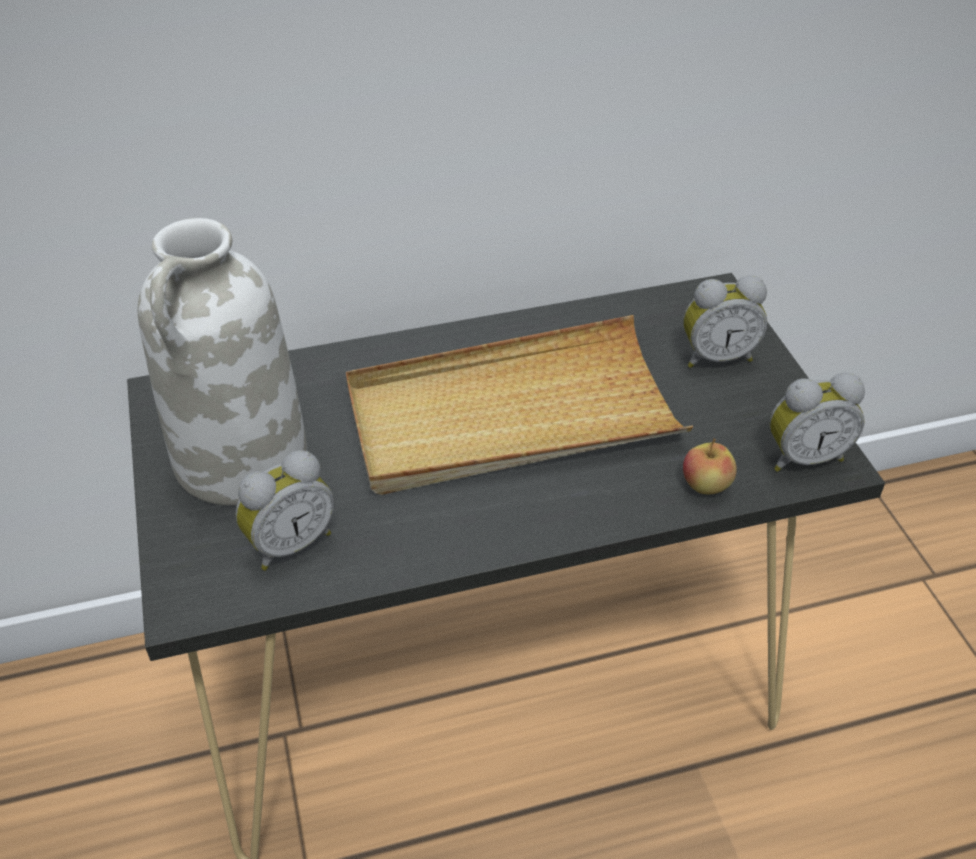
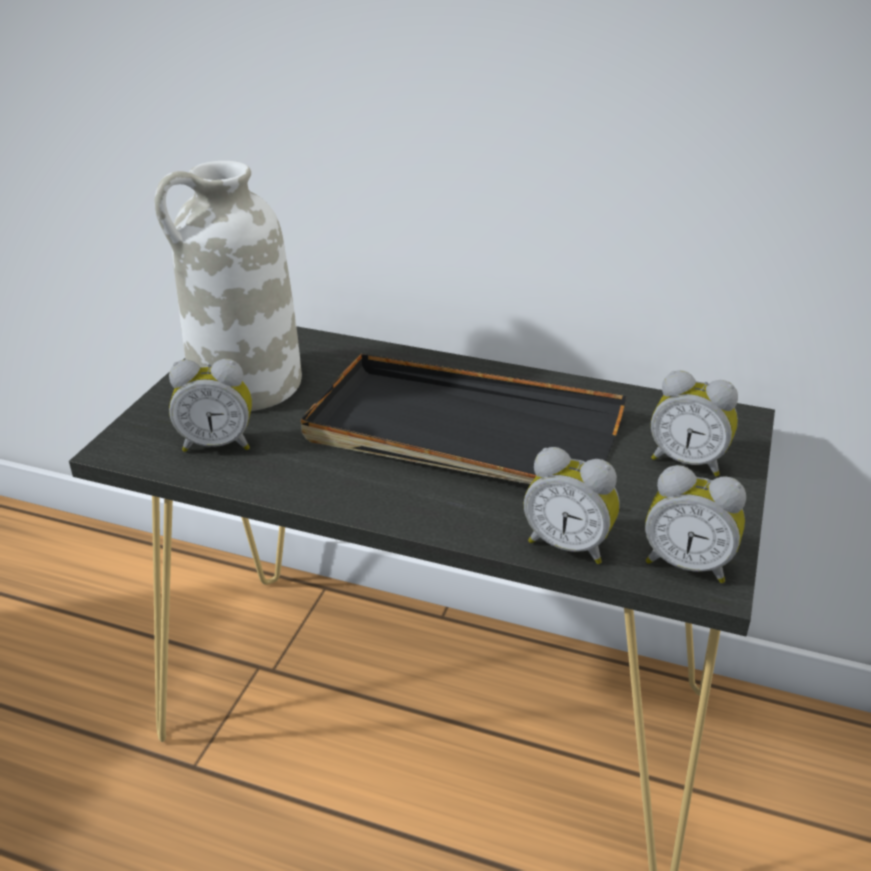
camera: 35 degrees right, 10 degrees down
beige tray [346,315,693,495] -> black tray [301,354,626,484]
apple [683,438,737,494] -> alarm clock [524,447,620,564]

